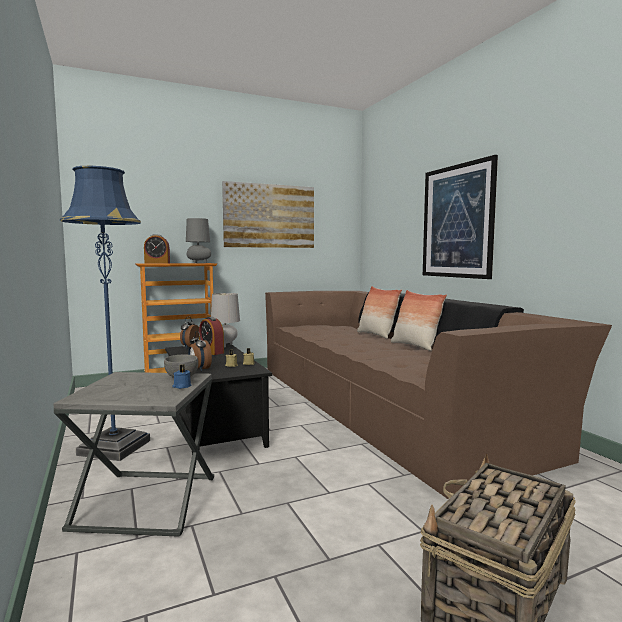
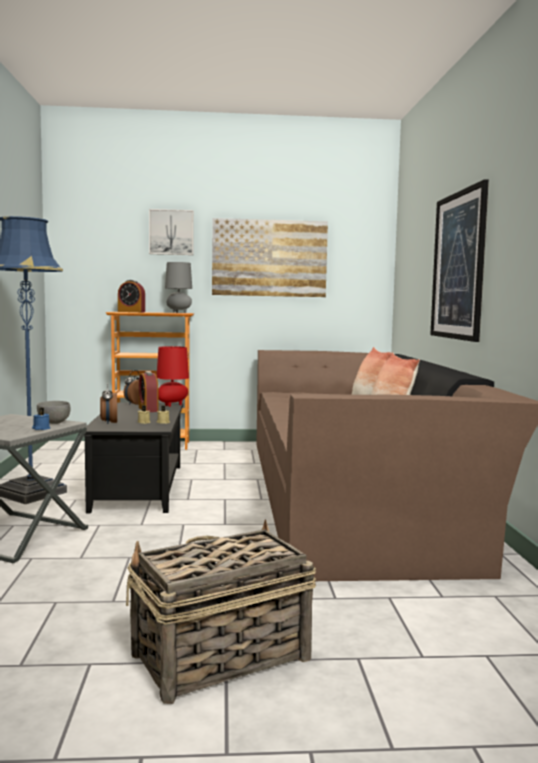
camera: 20 degrees right, 0 degrees up
grey table lamp [211,293,240,347] -> red table lamp [156,346,189,407]
none -> picture [149,209,194,255]

